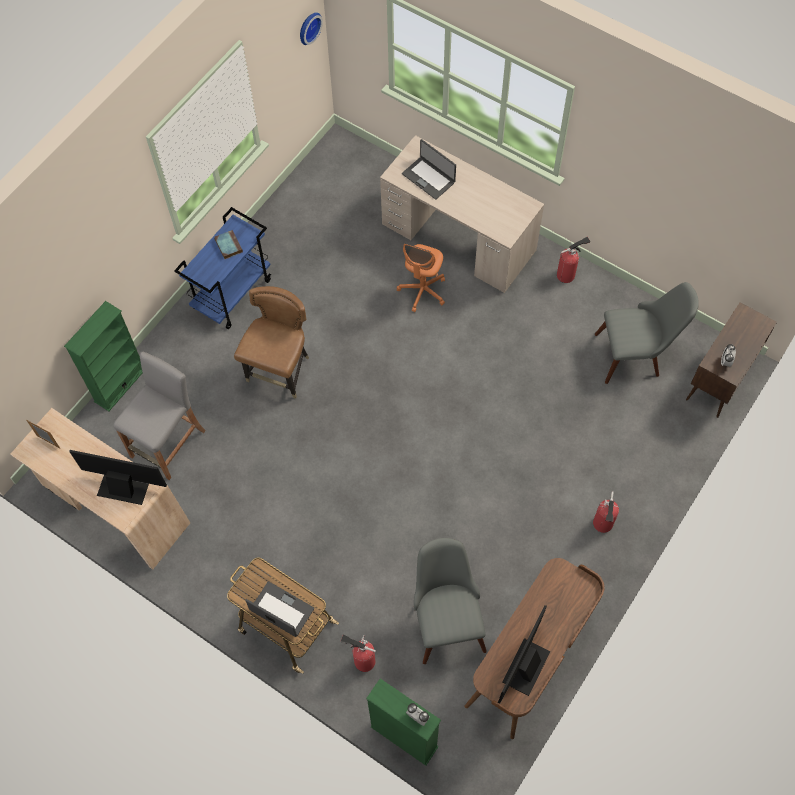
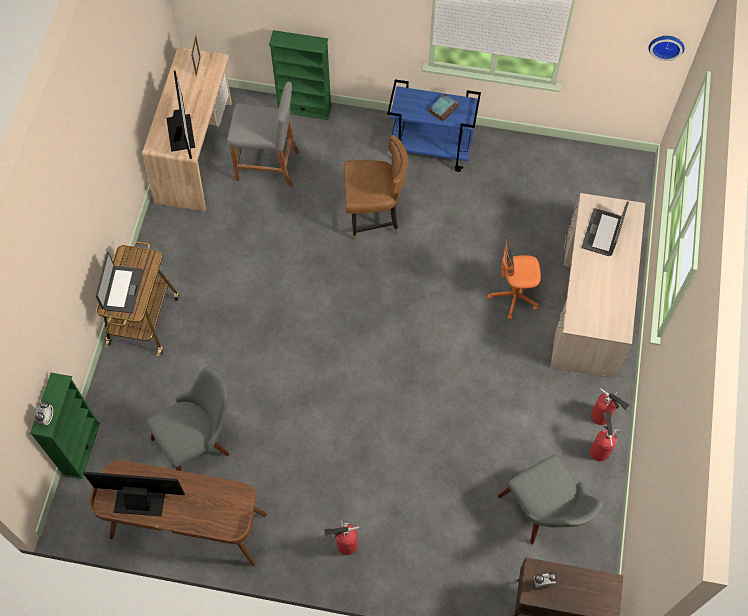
camera: 65 degrees right, 0 degrees up
fire extinguisher [340,635,376,672] -> fire extinguisher moved to [590,412,620,461]

